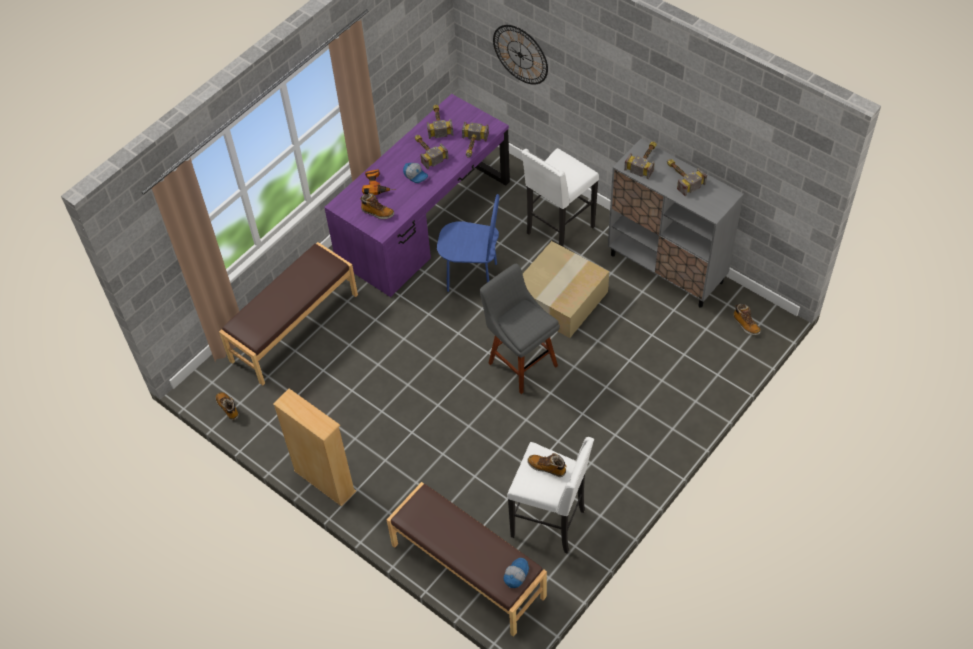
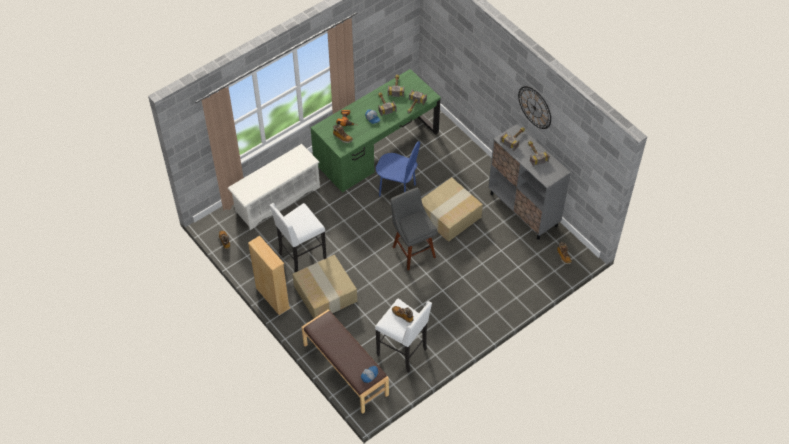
camera: 10 degrees right, 0 degrees up
brown bench [219,242,358,385] -> white shoe rack [228,144,320,230]
purple desk [324,94,510,297] -> green desk [311,69,441,193]
wall clock [493,25,548,85] -> wall clock moved to [518,86,551,129]
white stool [522,148,599,247] -> white stool moved to [270,203,326,272]
none -> cardboard box [293,255,357,318]

